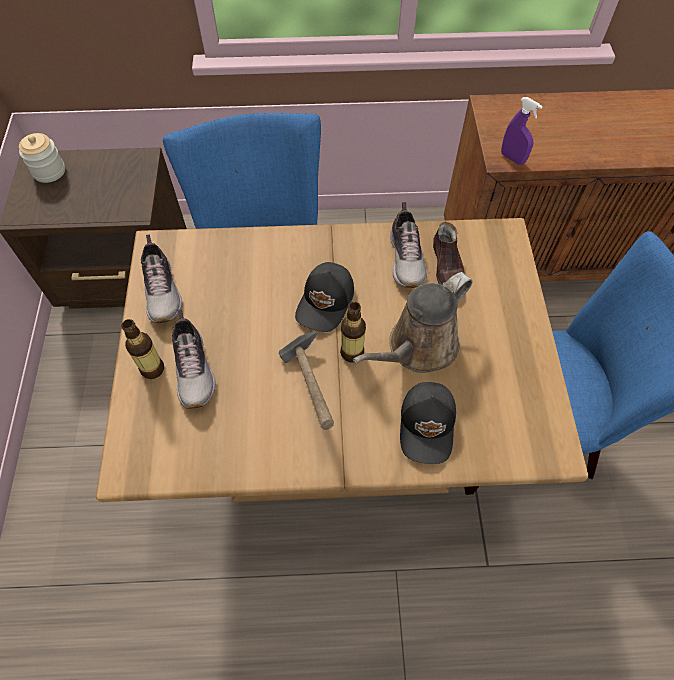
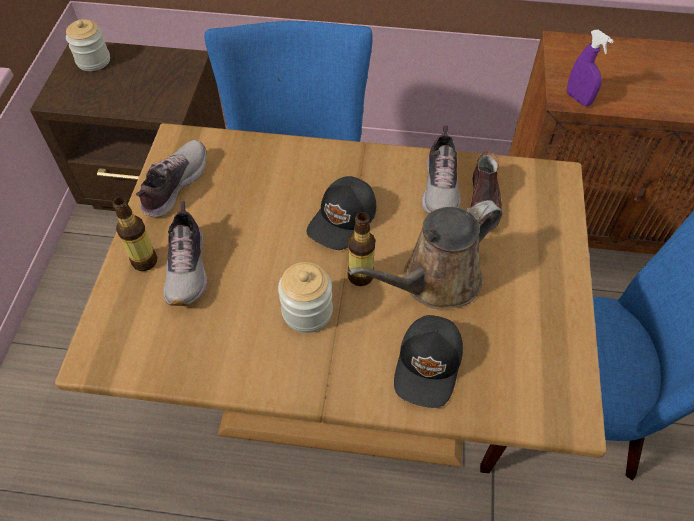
camera: 10 degrees right, 5 degrees down
shoe [141,234,183,323] -> shoe turned 150 degrees counterclockwise [136,140,207,217]
hammer [279,331,334,430] -> jar [278,262,333,333]

